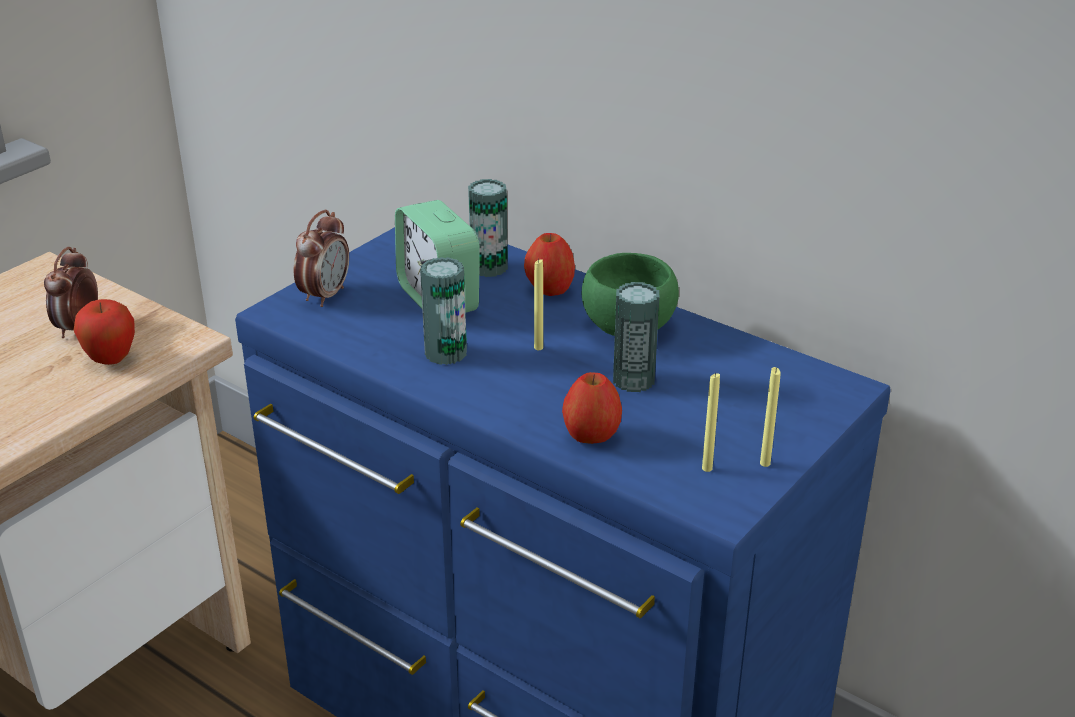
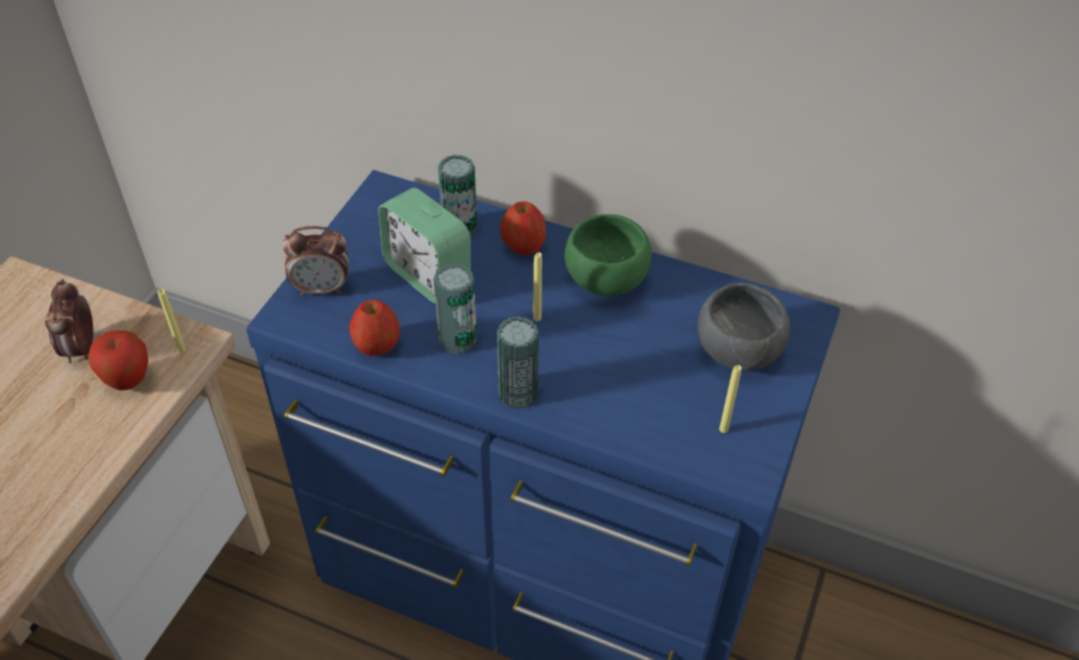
camera: 15 degrees left, 15 degrees up
alarm clock [294,210,349,307] -> alarm clock turned 75 degrees clockwise [282,226,349,296]
apple [562,372,622,444] -> apple moved to [349,300,400,356]
can [613,282,659,392] -> can moved to [497,316,539,409]
yellow candle [760,367,781,467] -> yellow candle moved to [158,288,186,353]
none -> grey bowl [698,282,790,371]

